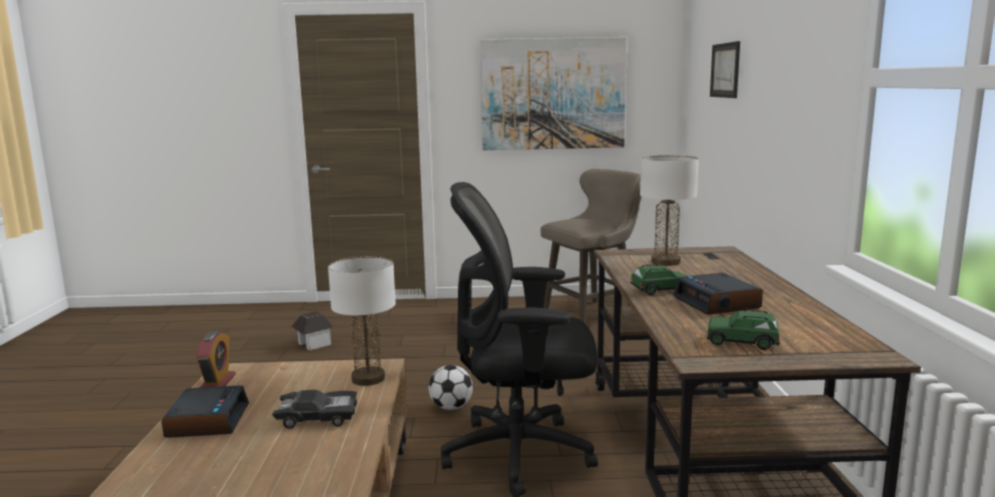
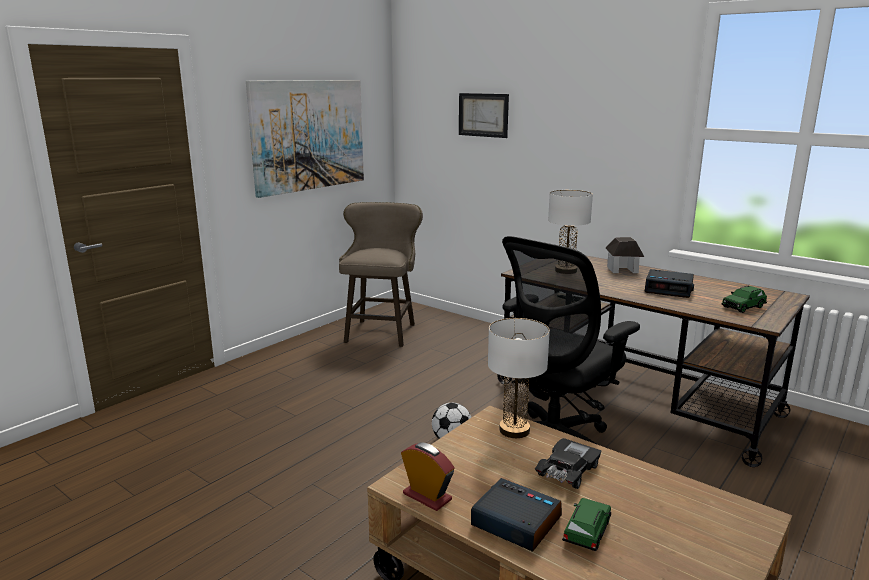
camera: 50 degrees left, 5 degrees up
toy house [291,311,333,350] -> toy house moved to [606,237,644,273]
green toy car [630,264,686,295] -> green toy car moved to [562,498,611,551]

